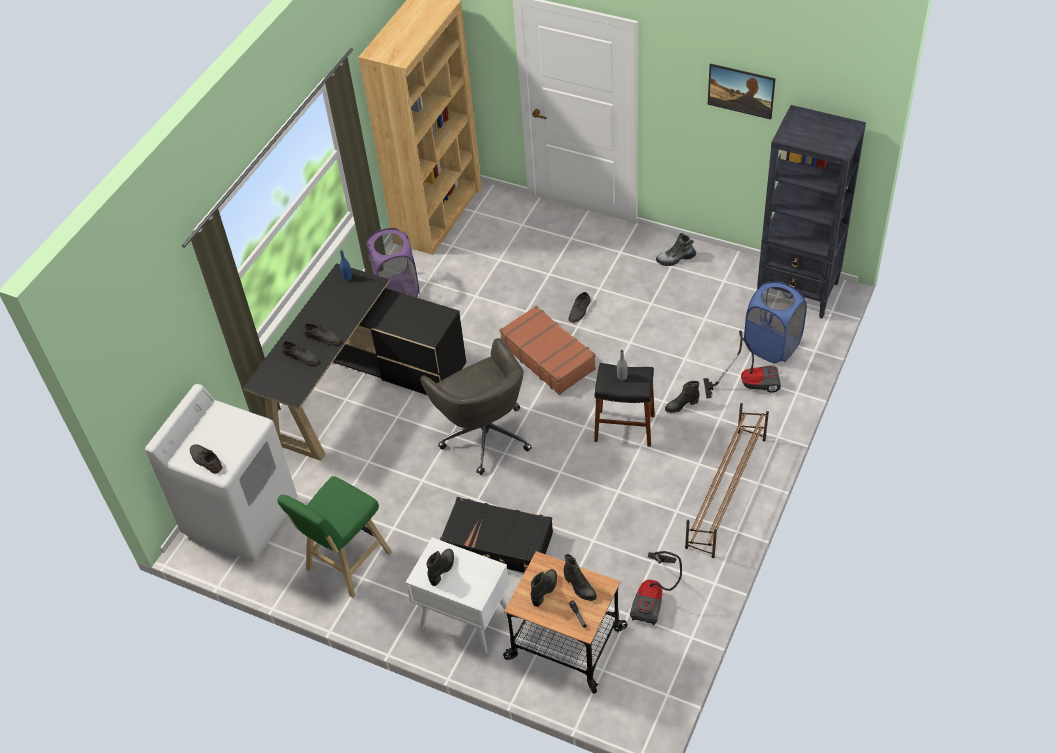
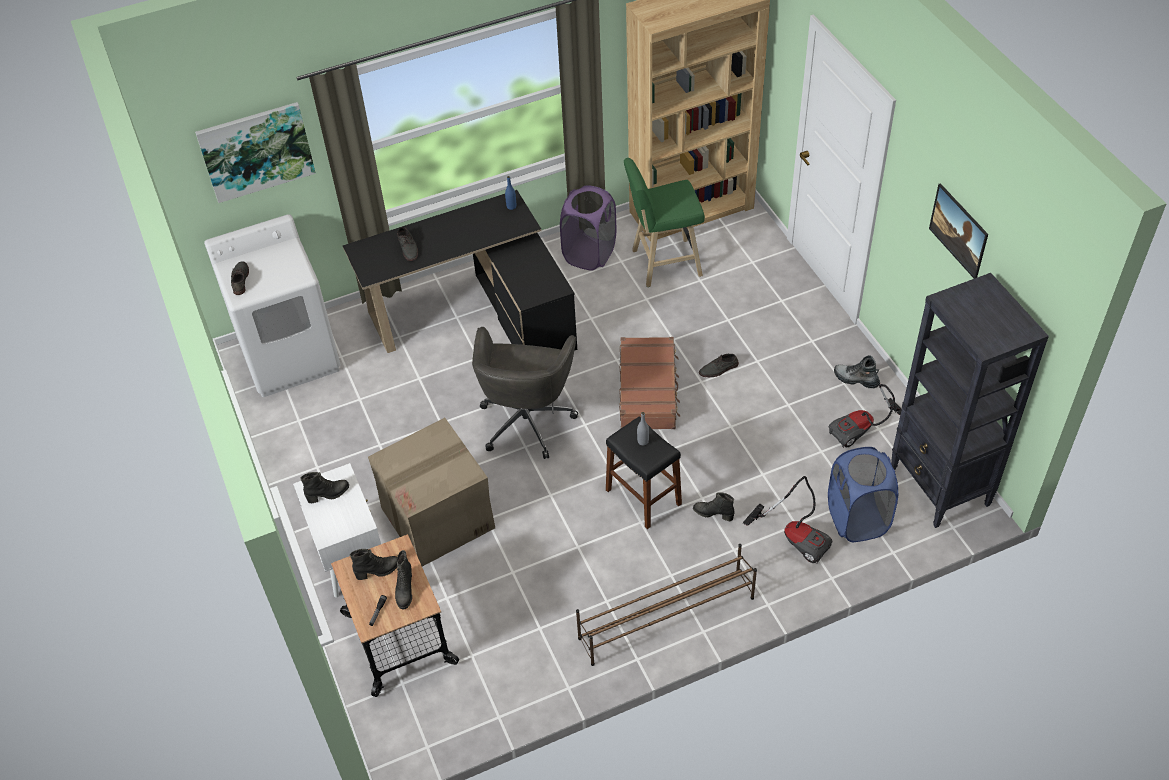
camera: 40 degrees right, 0 degrees up
green stool [277,476,392,598] -> green stool moved to [624,158,705,287]
grey shoe [303,323,340,345] -> none
black suitcase [440,497,553,573] -> cardboard box [368,418,495,566]
vacuum cleaner [630,551,682,625] -> vacuum cleaner moved to [829,384,902,448]
none -> picture [195,102,316,203]

